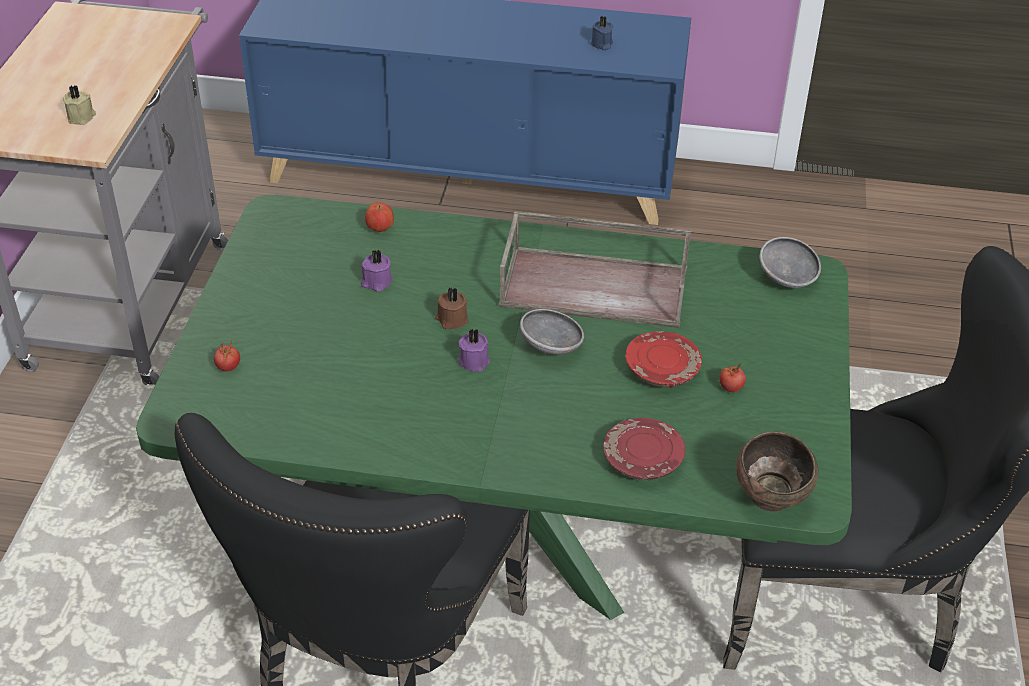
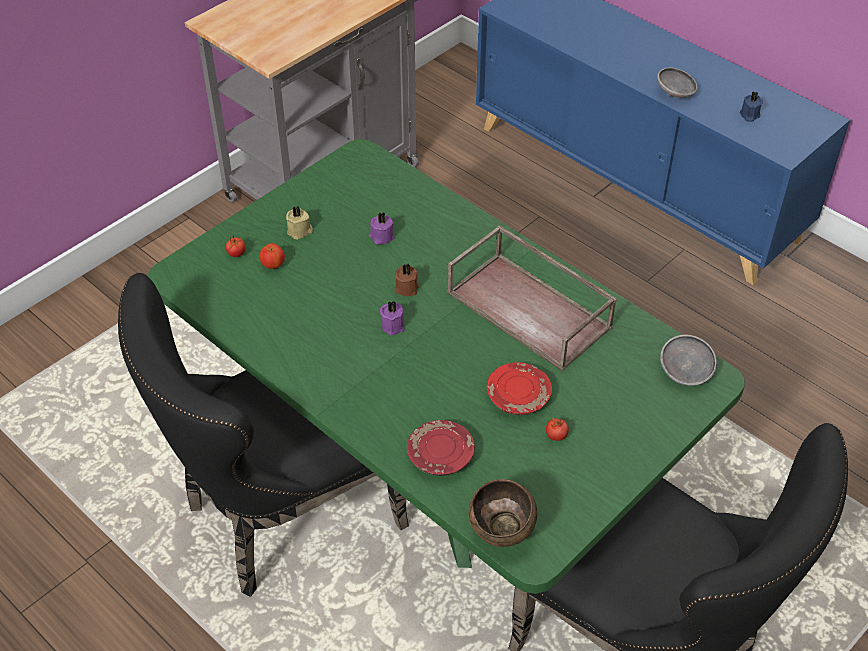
camera: 35 degrees right, 5 degrees up
beige candle [63,85,96,125] -> beige candle moved to [286,205,313,240]
apple [365,202,394,232] -> apple moved to [259,243,285,269]
grey bowl [520,309,584,355] -> grey bowl moved to [657,67,698,98]

